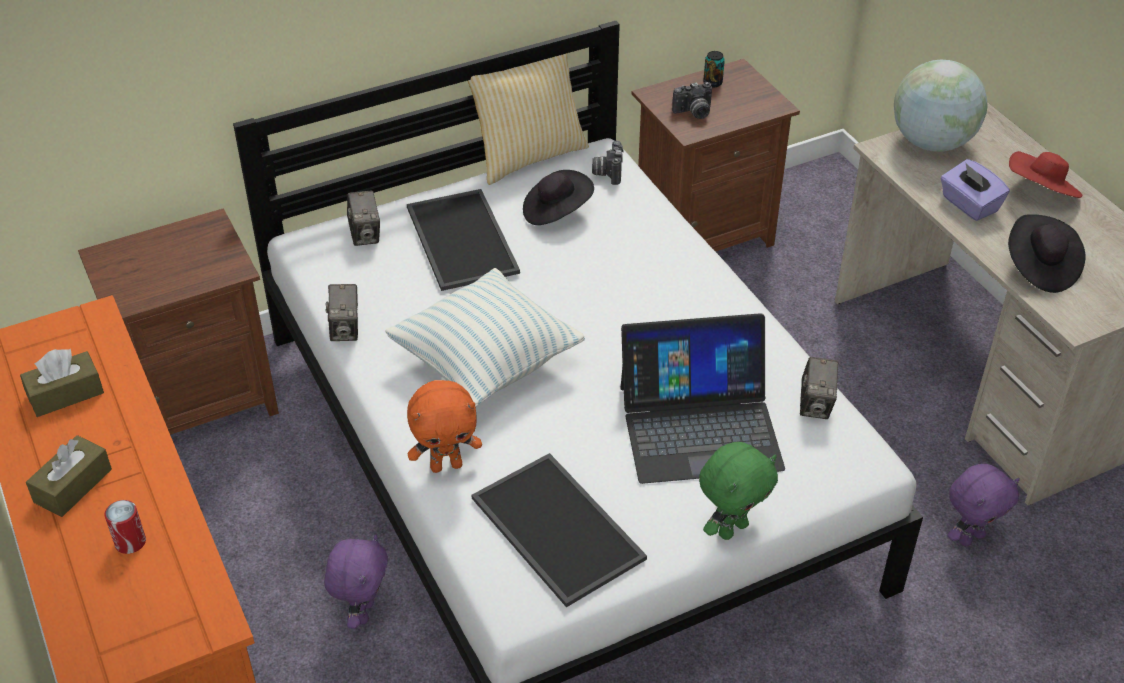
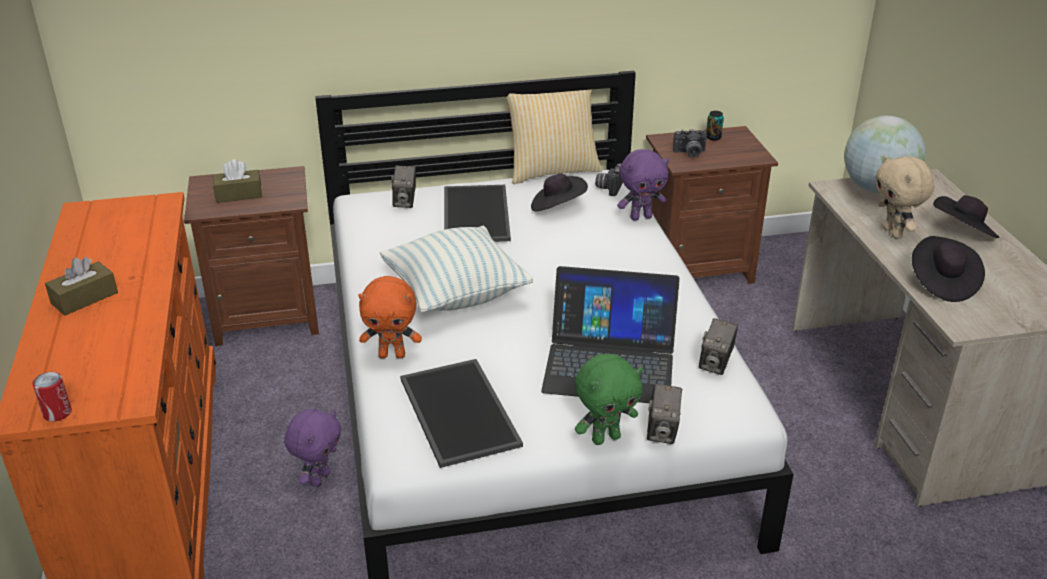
camera: 15 degrees right, 10 degrees down
brown tissue box [20,349,104,417] -> brown tissue box moved to [213,159,262,203]
can [104,500,146,554] -> can moved to [33,372,72,421]
camera [326,284,358,341] -> camera moved to [647,384,682,444]
purple tissue box [940,159,1010,221] -> beige plush toy [876,155,935,238]
purple plush toy [948,464,1020,546] -> purple plush toy moved to [617,149,669,221]
red hat [1009,151,1082,198] -> black hat [933,195,999,238]

